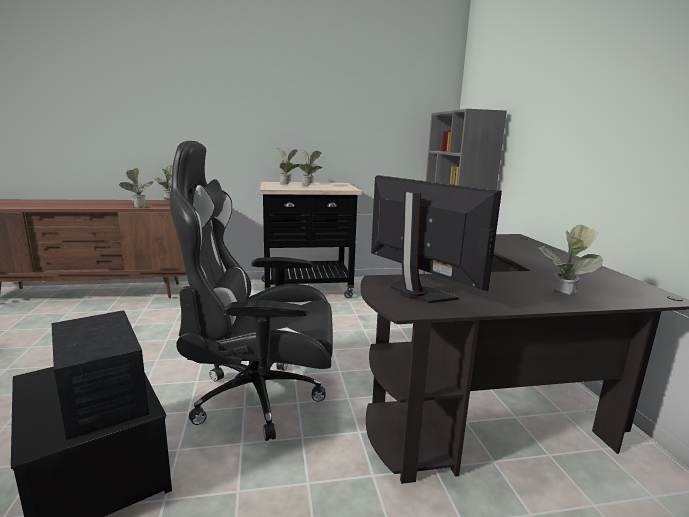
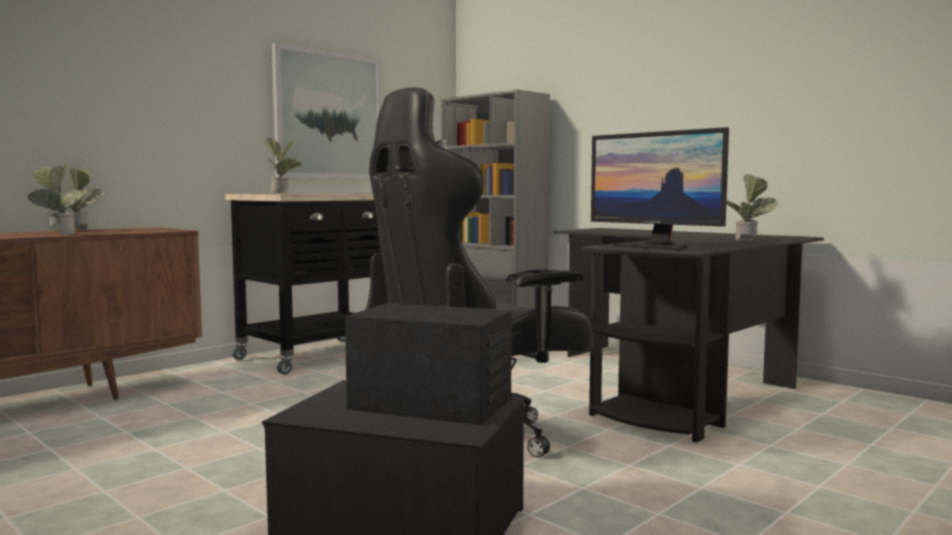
camera: 35 degrees left, 10 degrees down
potted plant [299,149,323,186] -> none
monitor [371,175,502,303] -> monitor turned 150 degrees counterclockwise [591,127,729,250]
none -> picture [272,43,382,179]

